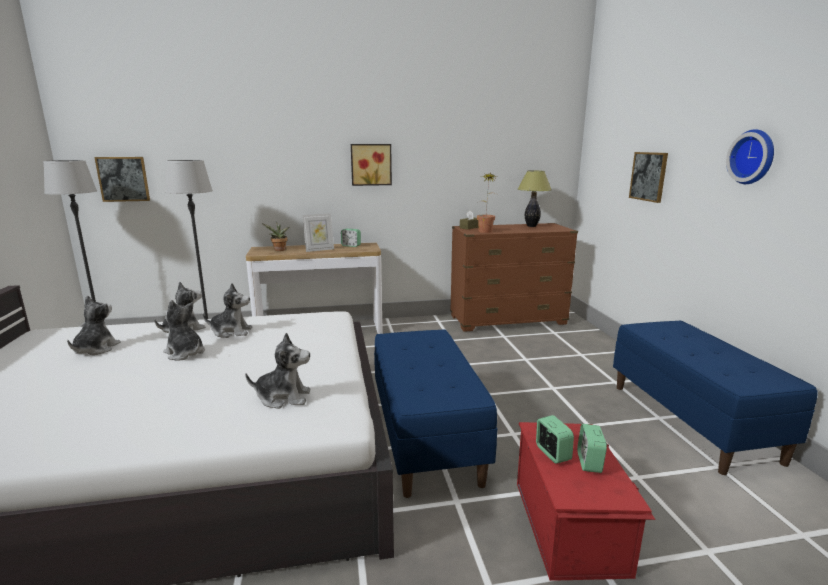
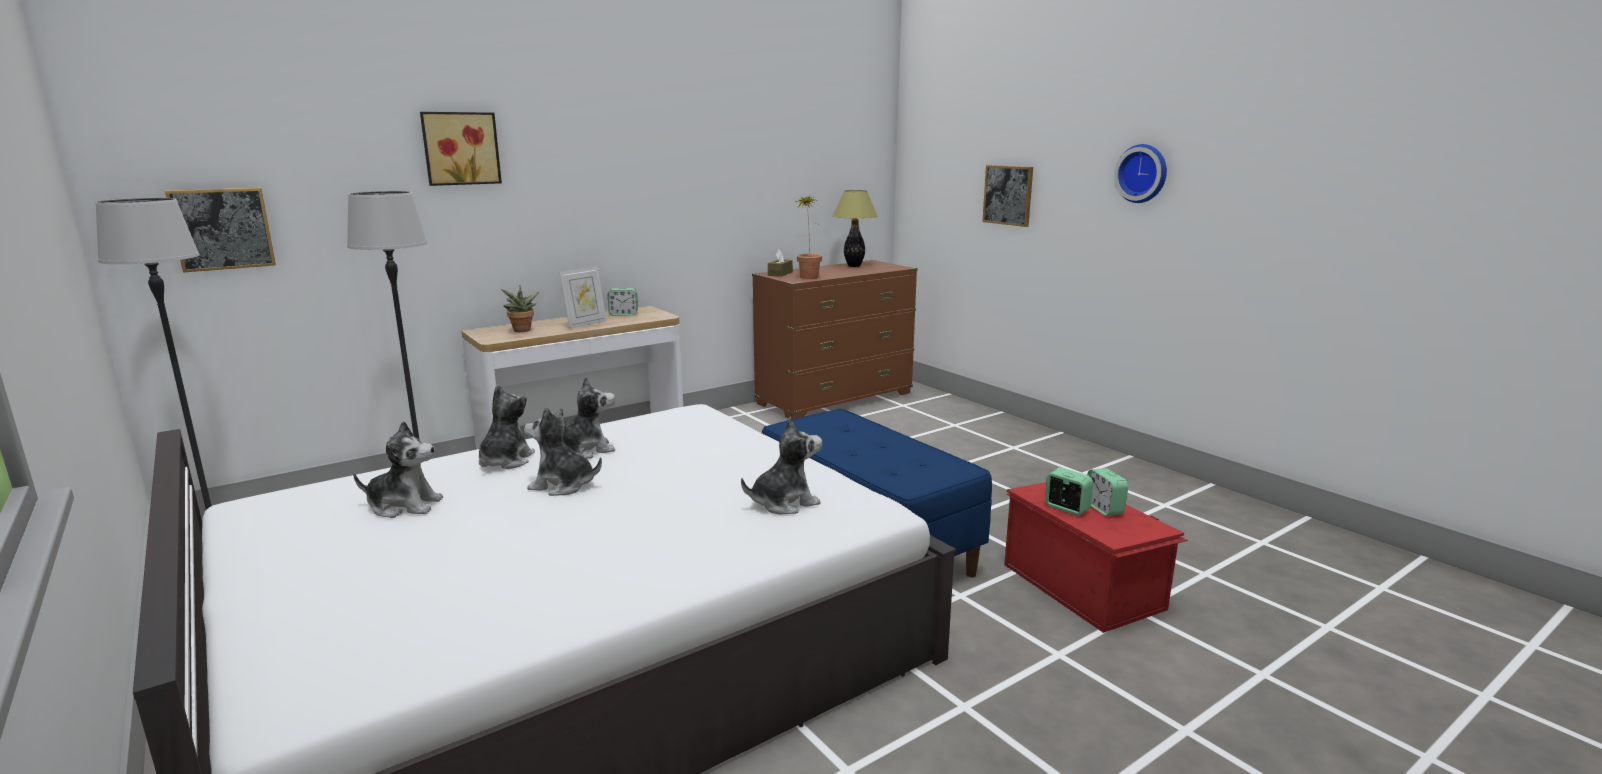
camera: 25 degrees left, 0 degrees up
plush toy [67,296,121,355] -> plush toy turned 105 degrees clockwise [353,421,443,518]
picture [351,144,392,186] -> picture moved to [420,112,502,186]
blue bench [613,321,818,475] -> none

